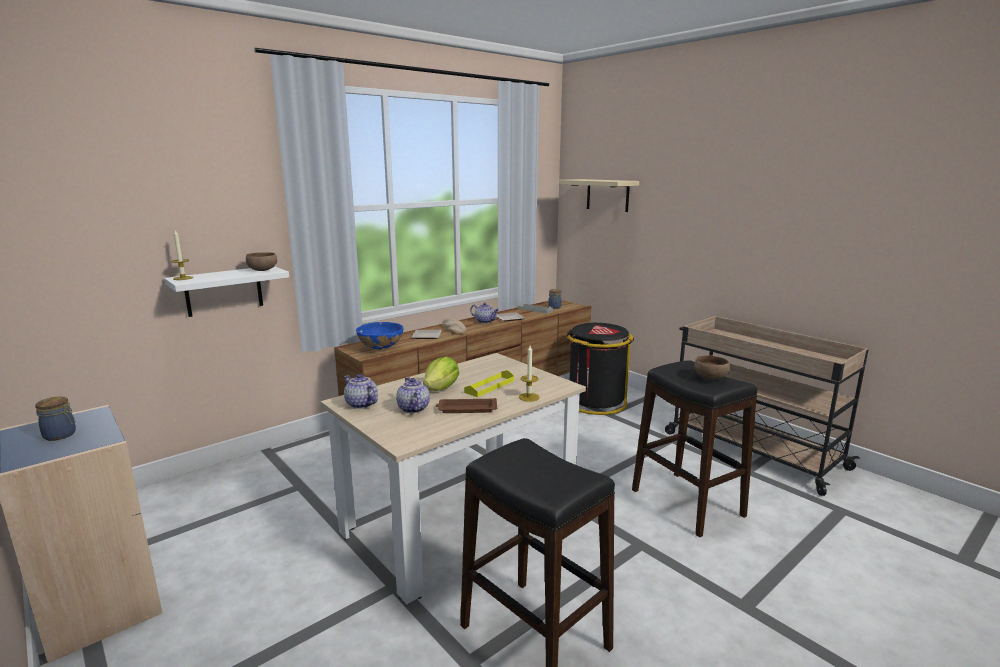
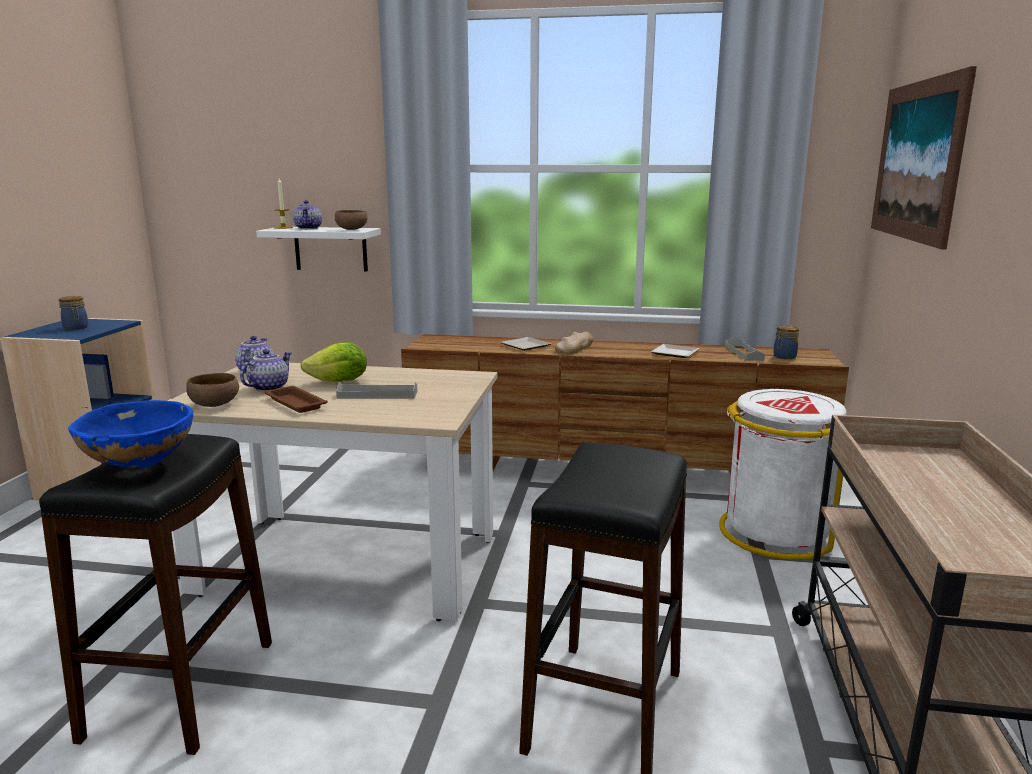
camera: 50 degrees right, 0 degrees up
blue bowl [356,322,404,350] -> blue bowl moved to [68,400,193,468]
yellow tray [464,370,514,397] -> grey tray [336,382,417,399]
teapot [470,303,499,323] -> teapot moved to [293,200,322,229]
candle [519,346,539,402] -> none
beige shelf [559,179,639,212] -> picture [871,66,977,249]
black trash can [566,323,634,415] -> white trash can [719,389,847,560]
brown bowl [694,355,730,380] -> brown bowl moved to [186,373,239,407]

